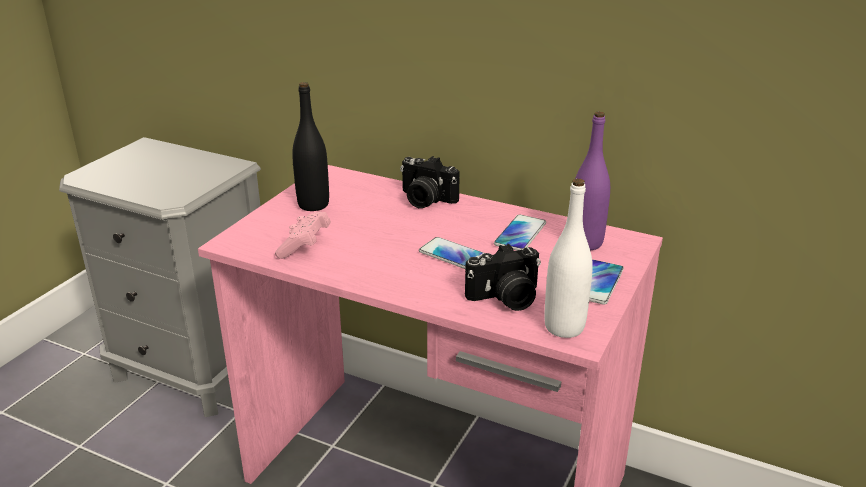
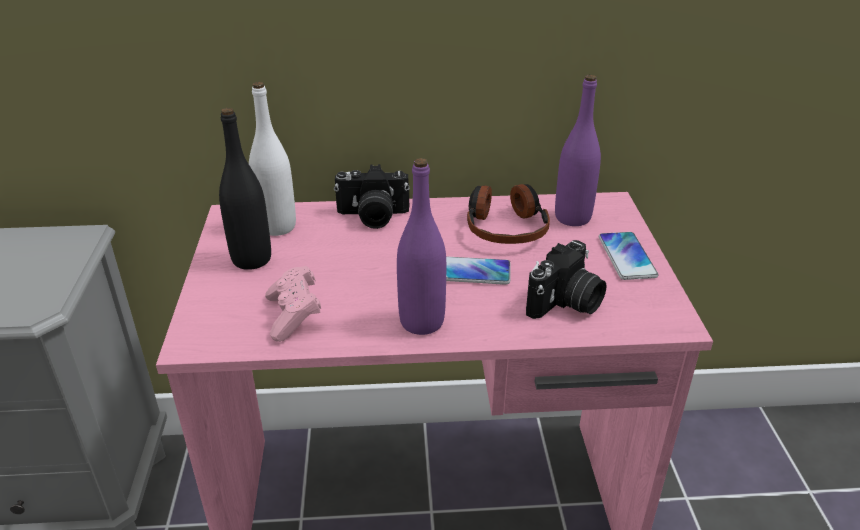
camera: 30 degrees left, 5 degrees up
phone [494,214,546,250] -> headphones [467,184,550,244]
white bottle [544,179,593,338] -> white bottle moved to [249,82,296,236]
none -> purple bottle [397,158,446,335]

